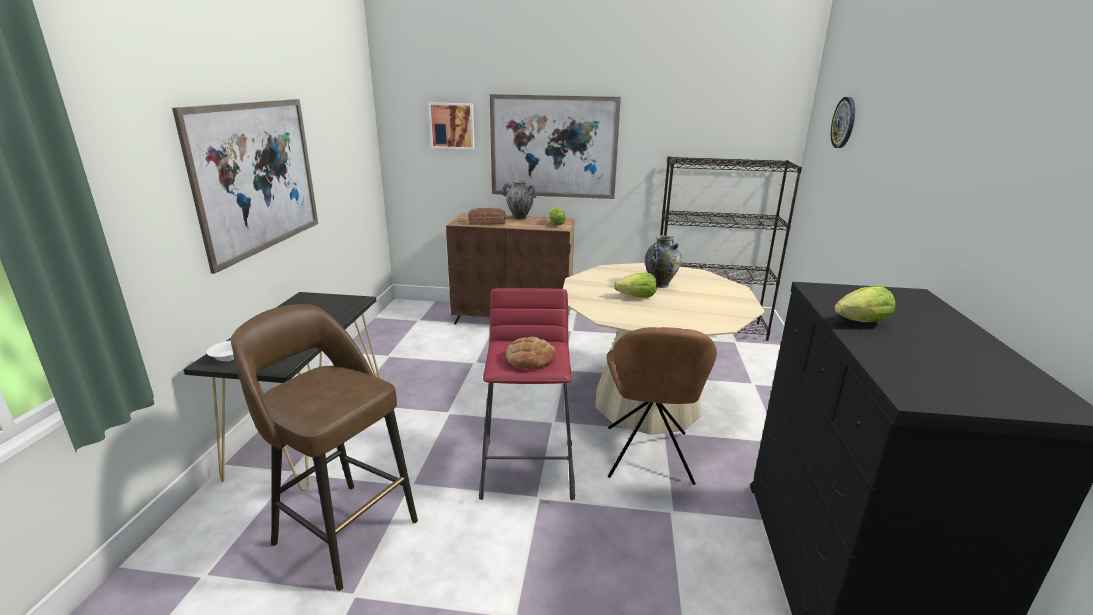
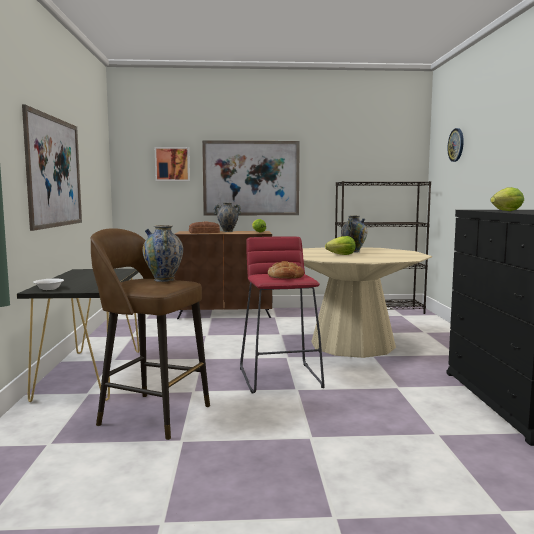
camera: 10 degrees left, 15 degrees down
brown chair [607,327,717,485] -> none
none -> vase [143,225,183,282]

